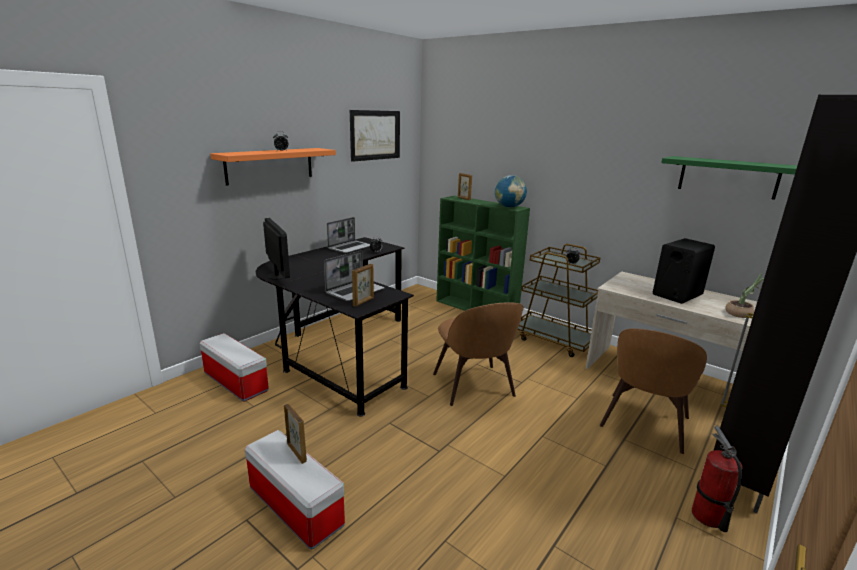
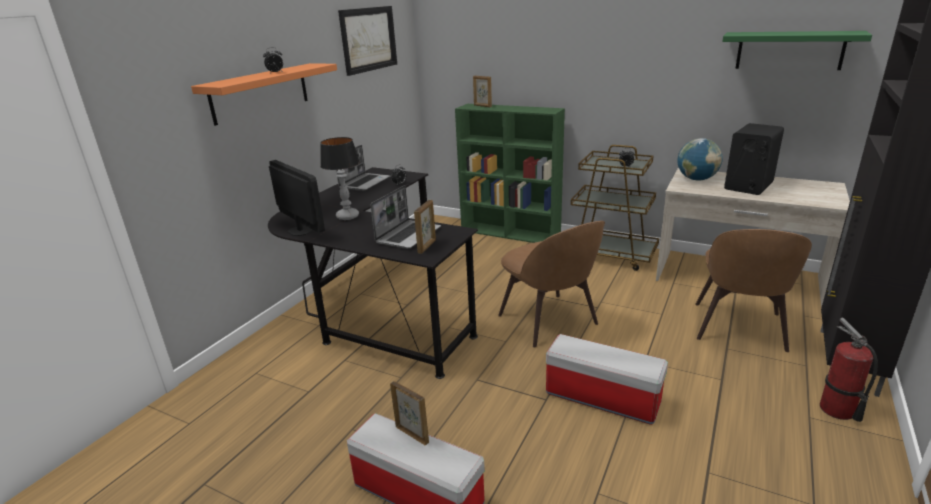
camera: 10 degrees left, 5 degrees up
storage box [199,333,269,402] -> storage box moved to [546,334,668,425]
globe [495,175,527,208] -> globe moved to [678,138,723,180]
potted plant [725,273,764,318] -> none
none -> table lamp [320,137,360,220]

